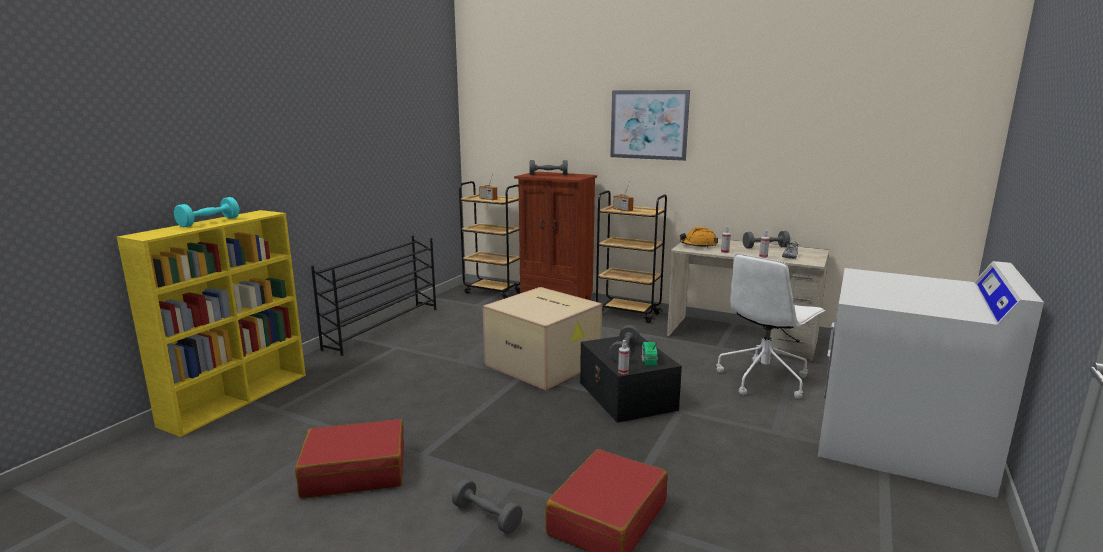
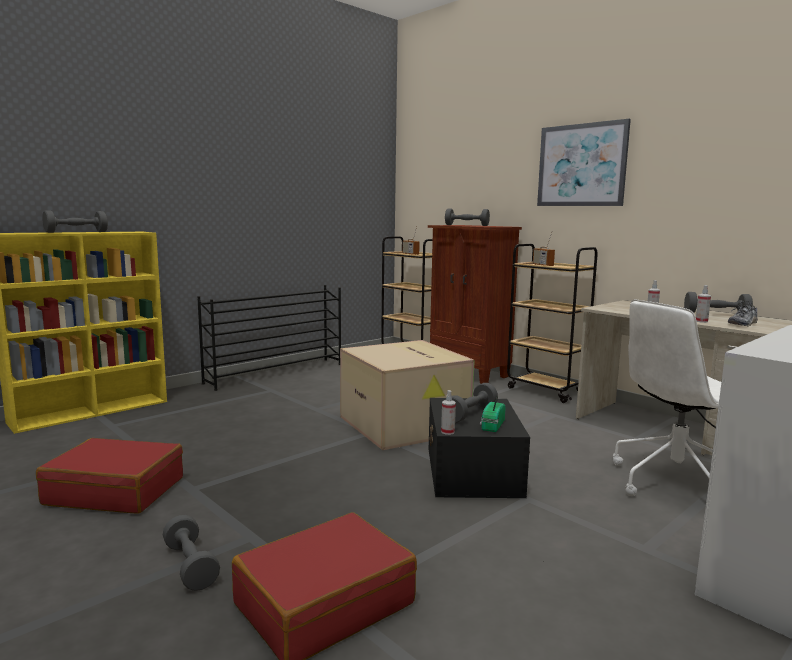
camera: 20 degrees right, 5 degrees down
turquoise dumbbell [174,197,239,227] -> grey dumbbell [42,210,108,233]
orange hard hat [680,227,718,248] -> none

